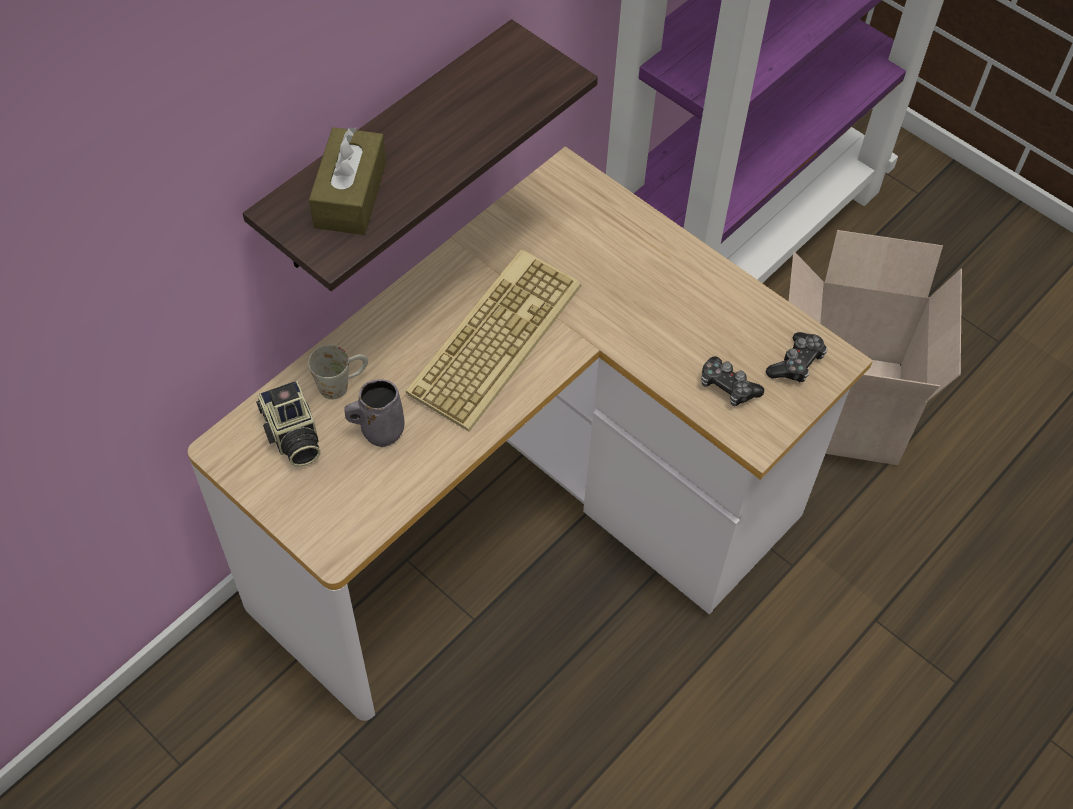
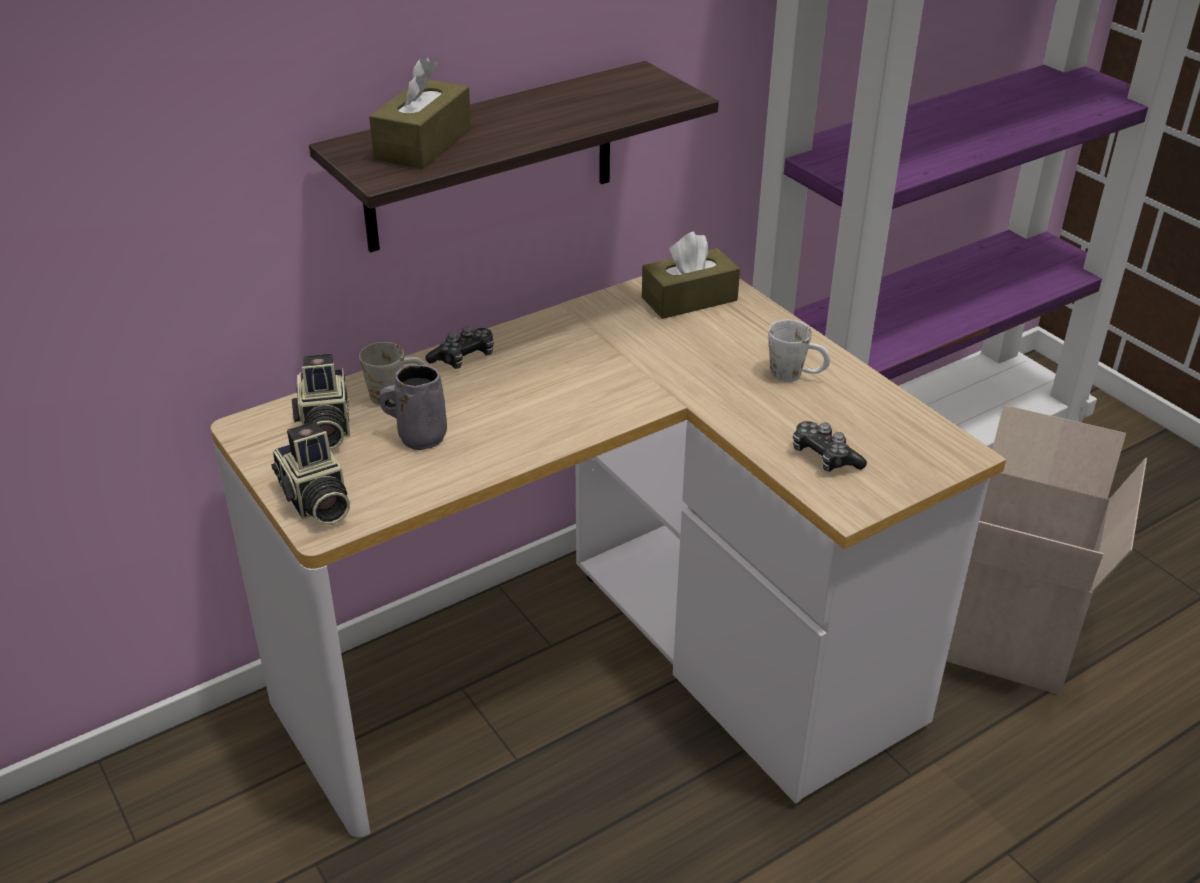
camera: 15 degrees right, 20 degrees down
keyboard [406,249,581,432] -> none
game controller [766,332,827,382] -> game controller moved to [425,326,494,369]
none -> camera [271,421,350,525]
none -> brown tissue box [642,231,740,319]
none -> white mug [768,320,830,382]

